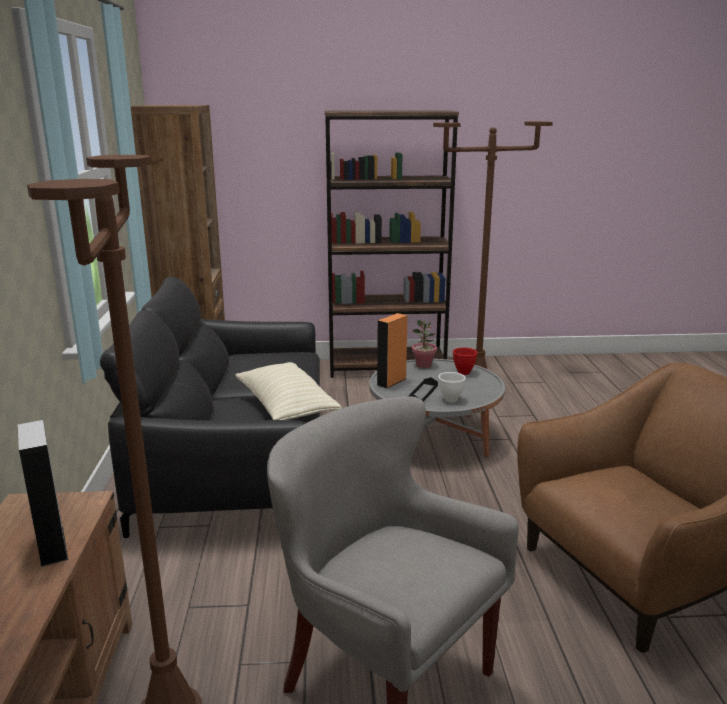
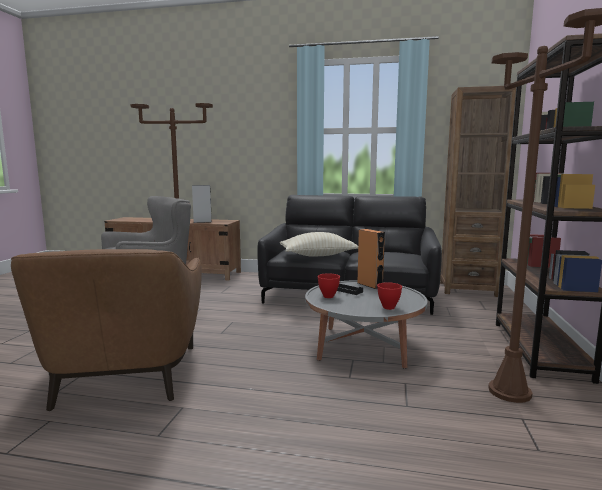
camera: 105 degrees right, 10 degrees down
potted plant [412,320,437,368] -> none
white bowl [438,372,465,403] -> red bowl [318,273,340,298]

